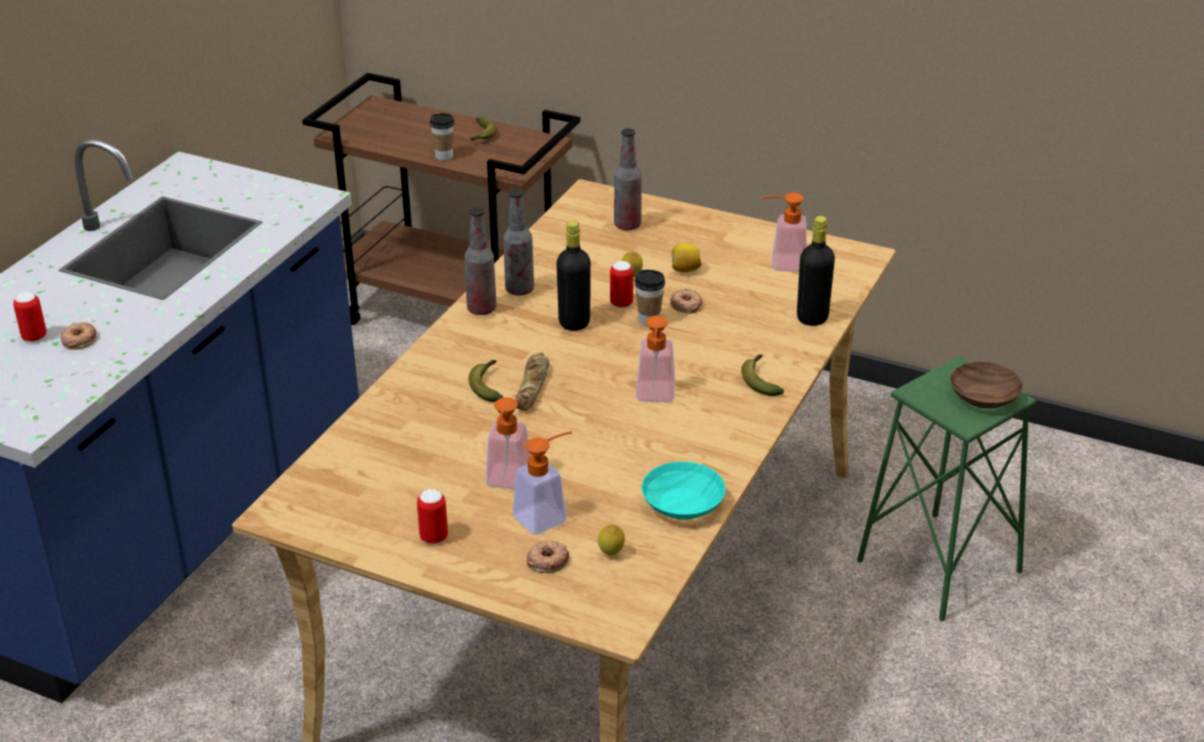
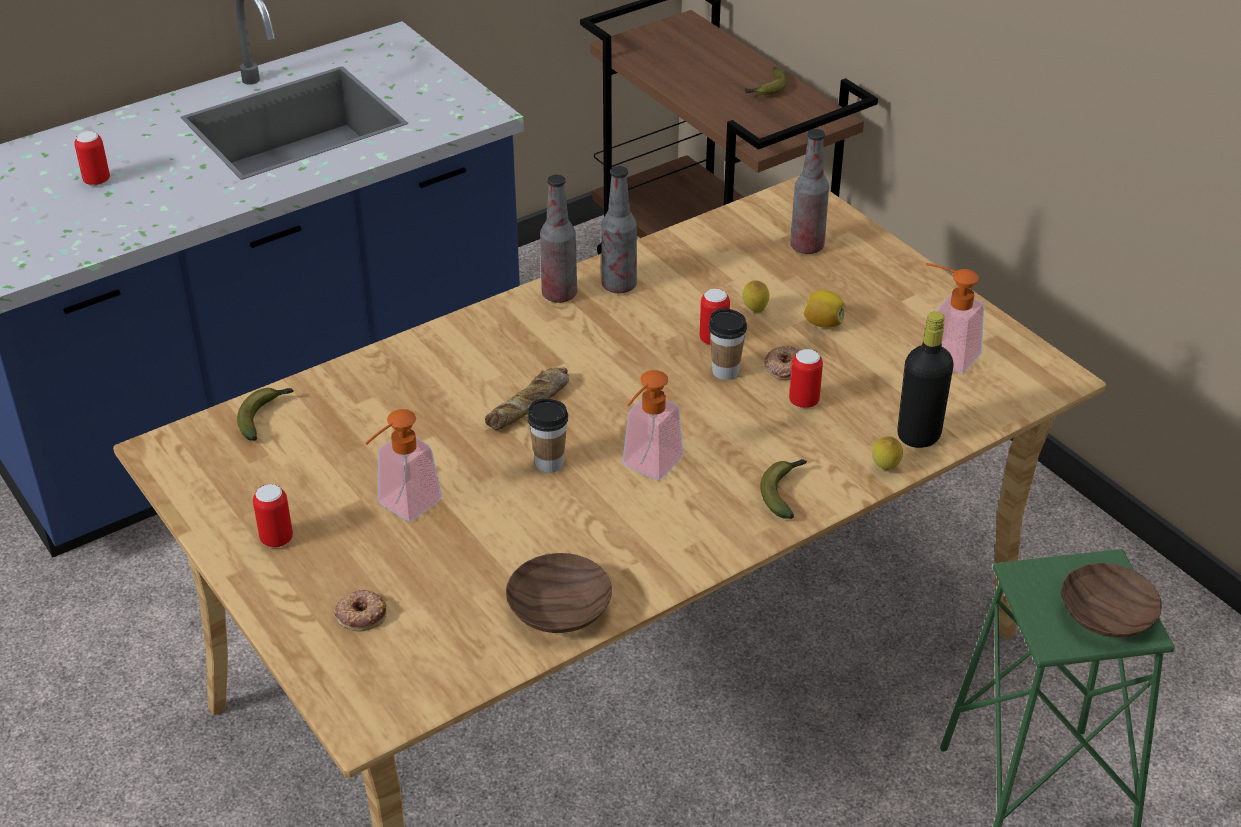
camera: 30 degrees right, 5 degrees up
donut [60,322,97,350] -> none
cup [430,113,455,161] -> cup moved to [527,399,568,473]
banana [468,360,503,402] -> banana moved to [237,388,294,440]
soap dispenser [513,431,572,535] -> none
black bottle [556,220,591,331] -> none
lemon [598,524,625,555] -> lemon moved to [872,436,903,470]
turquoise bowl [641,462,726,520] -> brown bowl [506,553,612,633]
none -> can [789,349,823,408]

